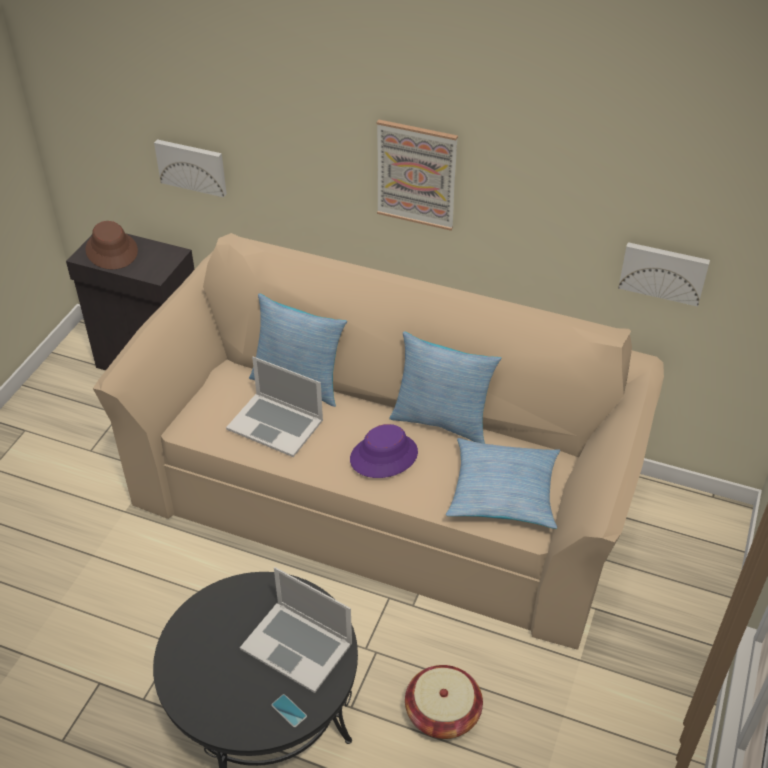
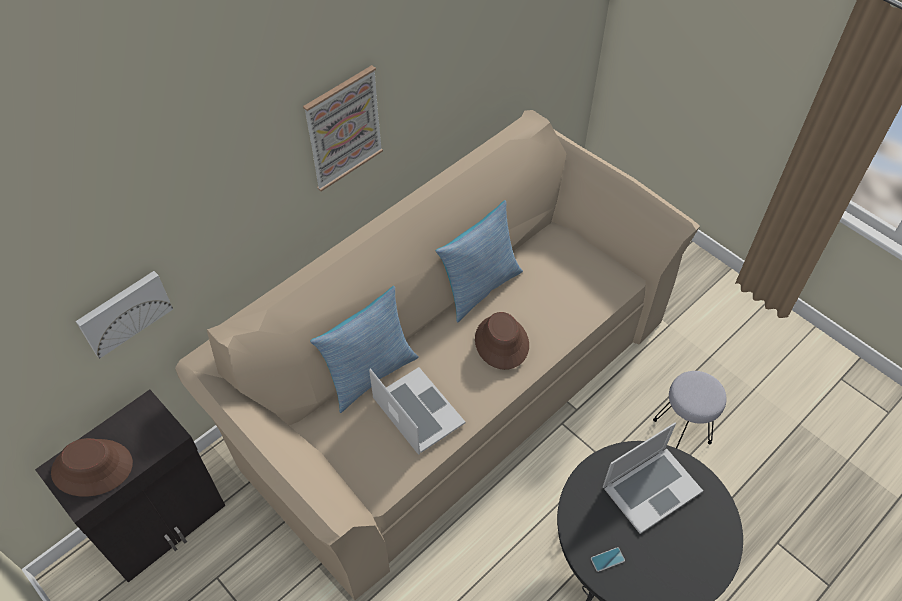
camera: 65 degrees left, 10 degrees up
laptop [226,357,323,457] -> laptop turned 90 degrees counterclockwise [369,367,465,454]
phone [271,694,307,727] -> phone moved to [591,547,625,572]
purple hat [350,424,418,478] -> brown hat [475,312,529,370]
basket [405,665,483,739] -> grey stool [653,371,727,448]
pillow [446,438,560,529] -> none
picture [618,242,710,307] -> none

